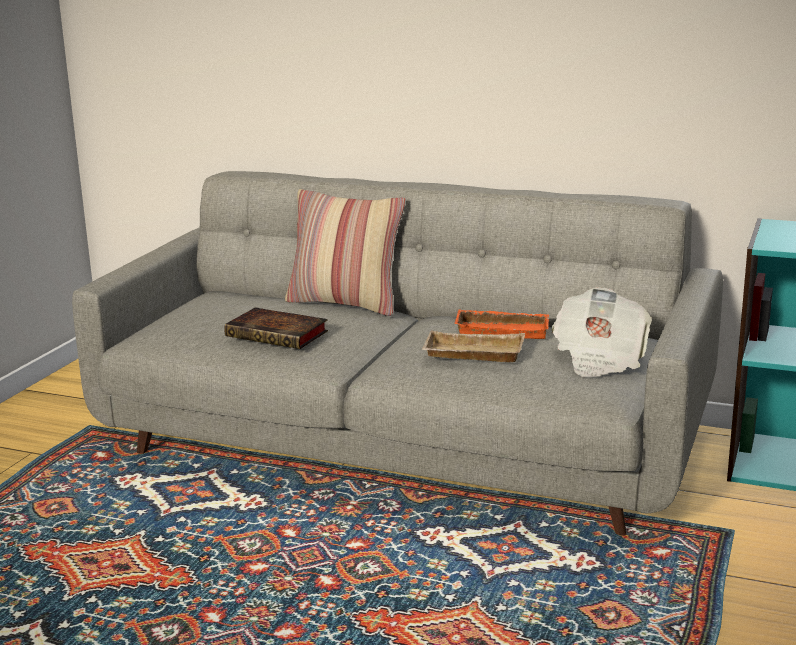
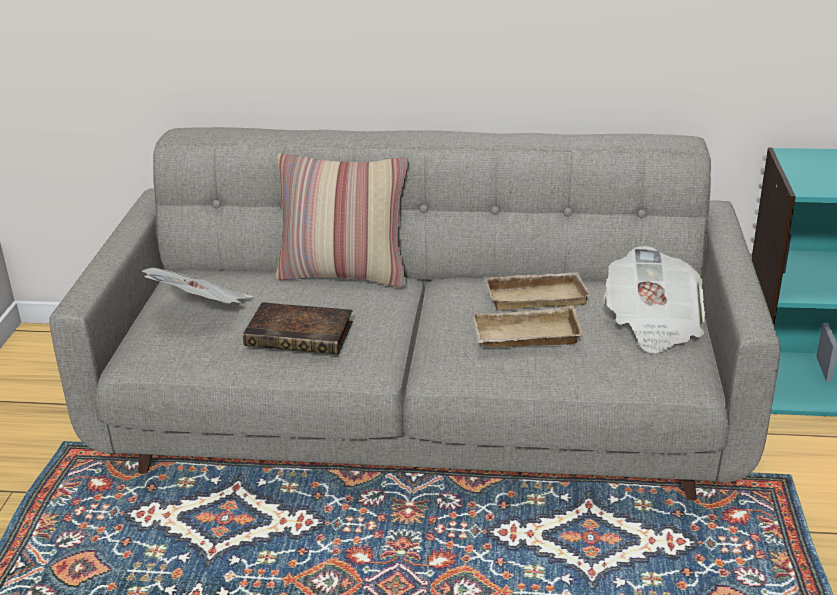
camera: 15 degrees left, 10 degrees up
orange tray [454,309,549,339] -> beige tray [484,272,590,311]
none -> newspaper [142,268,253,304]

